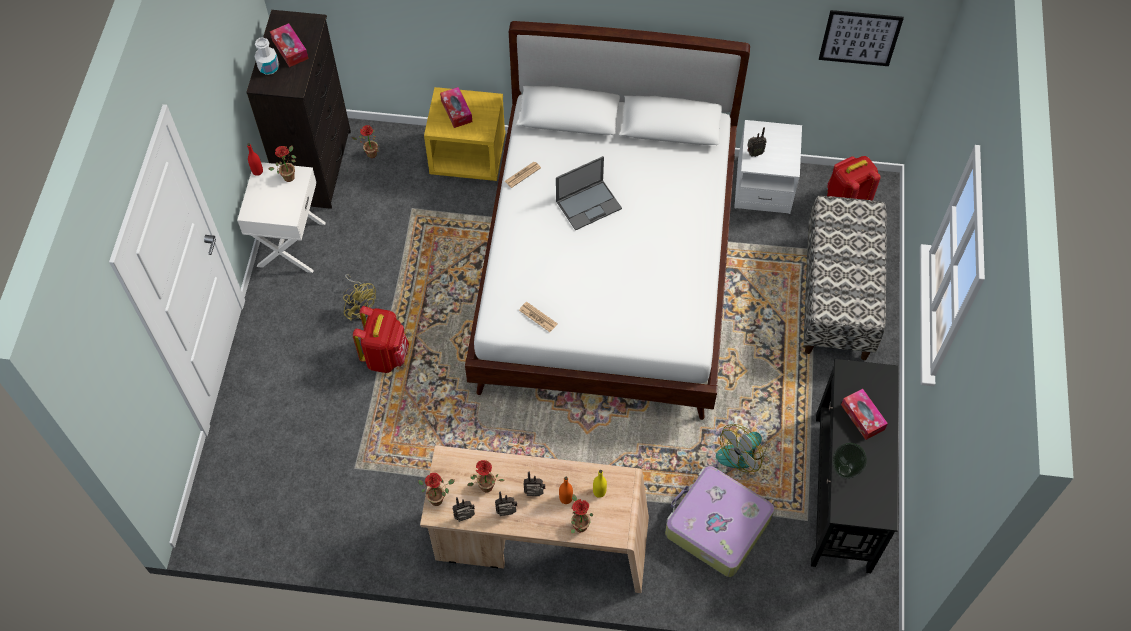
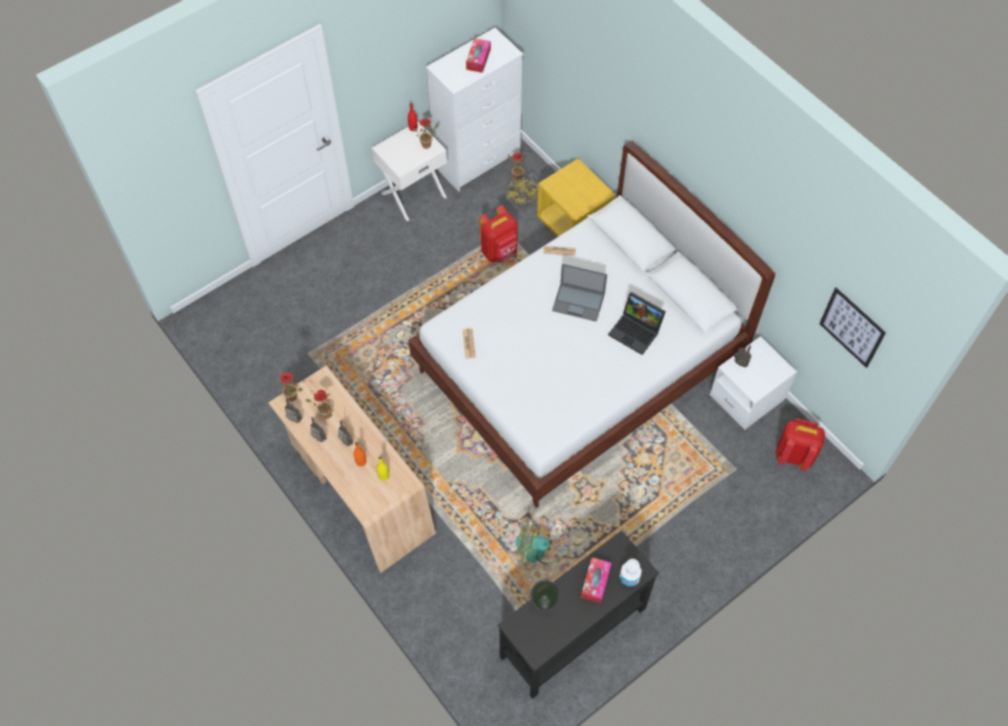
camera: 45 degrees right, 0 degrees up
black dresser [246,9,351,209] -> white dresser [426,28,523,192]
white bottle [254,37,279,75] -> white bottle moved to [620,559,642,586]
yellow fan [343,274,376,321] -> yellow fan moved to [506,173,538,207]
red backpack [353,306,409,373] -> red backpack moved to [480,205,518,263]
tissue box [440,87,472,128] -> none
potted plant [571,494,594,534] -> none
suitcase [665,466,774,577] -> none
bench [803,196,887,360] -> none
none -> laptop [608,292,666,355]

